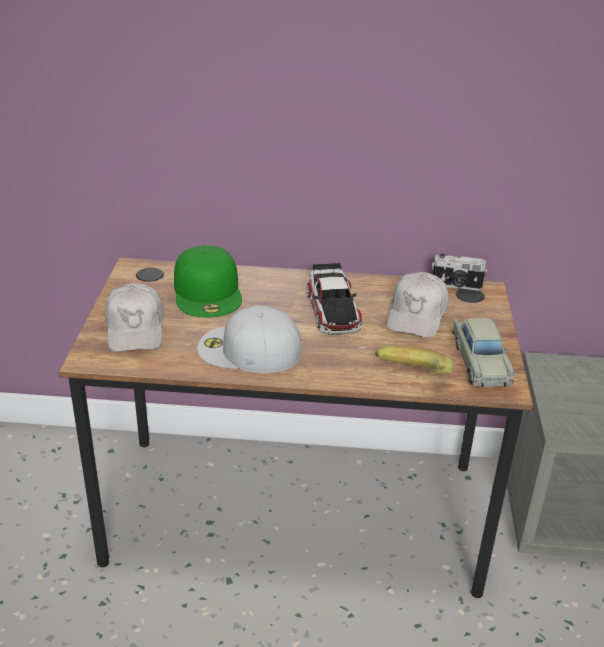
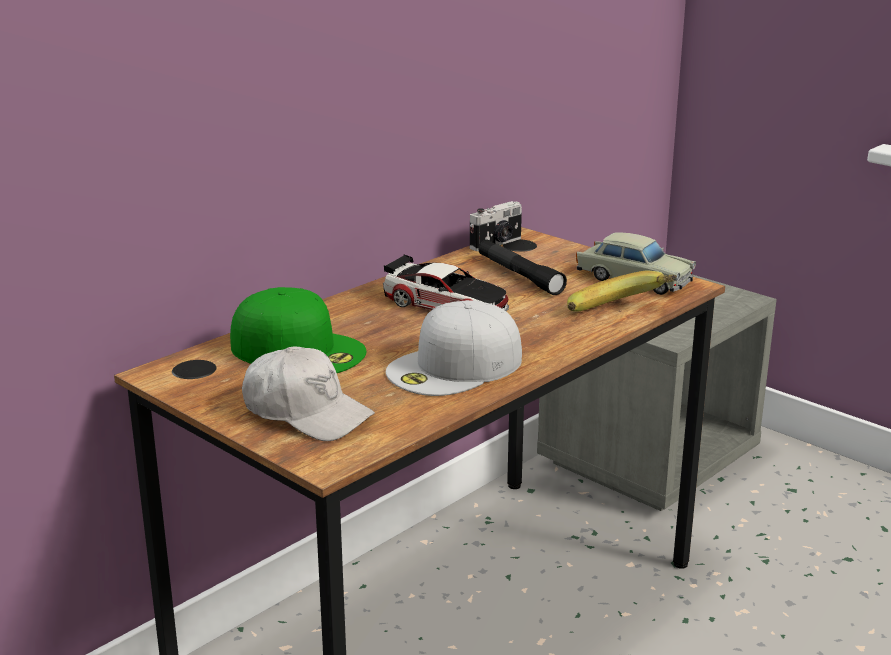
camera: 50 degrees left, 10 degrees down
white cap [387,272,449,338] -> black flashlight [479,240,567,295]

